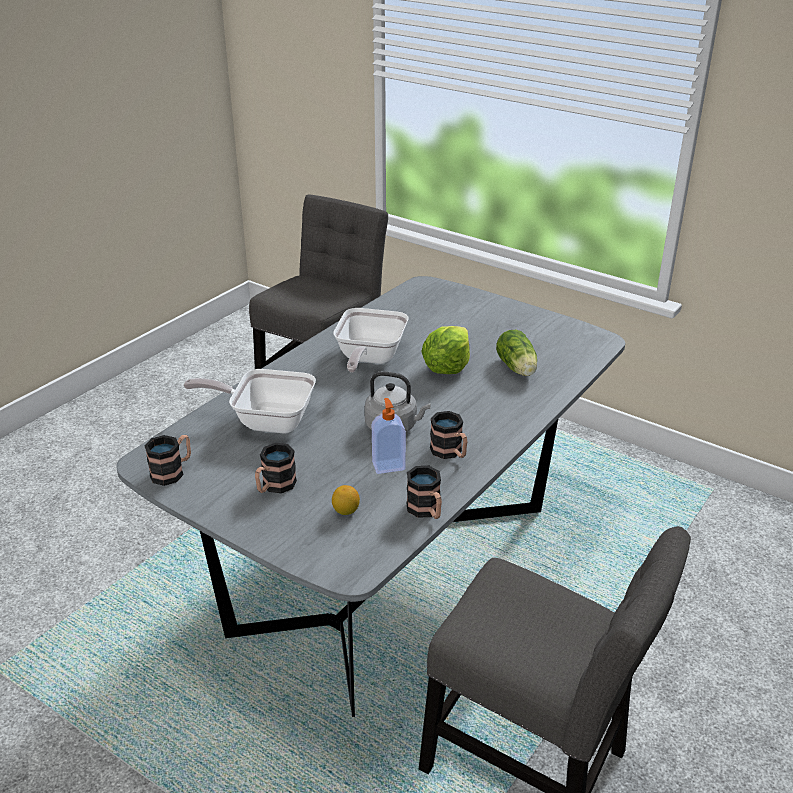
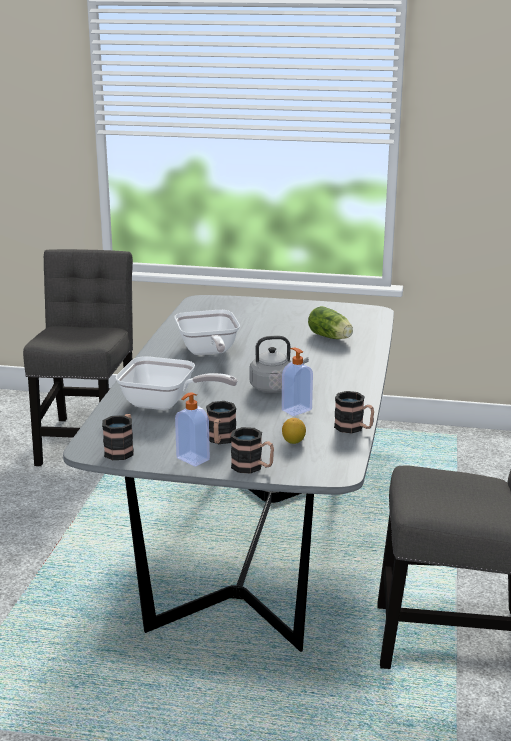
camera: 25 degrees left, 10 degrees down
frying pan [183,369,316,434] -> frying pan turned 150 degrees counterclockwise [115,356,238,410]
lettuce [421,326,470,374] -> none
mug [430,411,467,459] -> mug moved to [231,427,274,474]
none -> soap dispenser [175,392,210,466]

